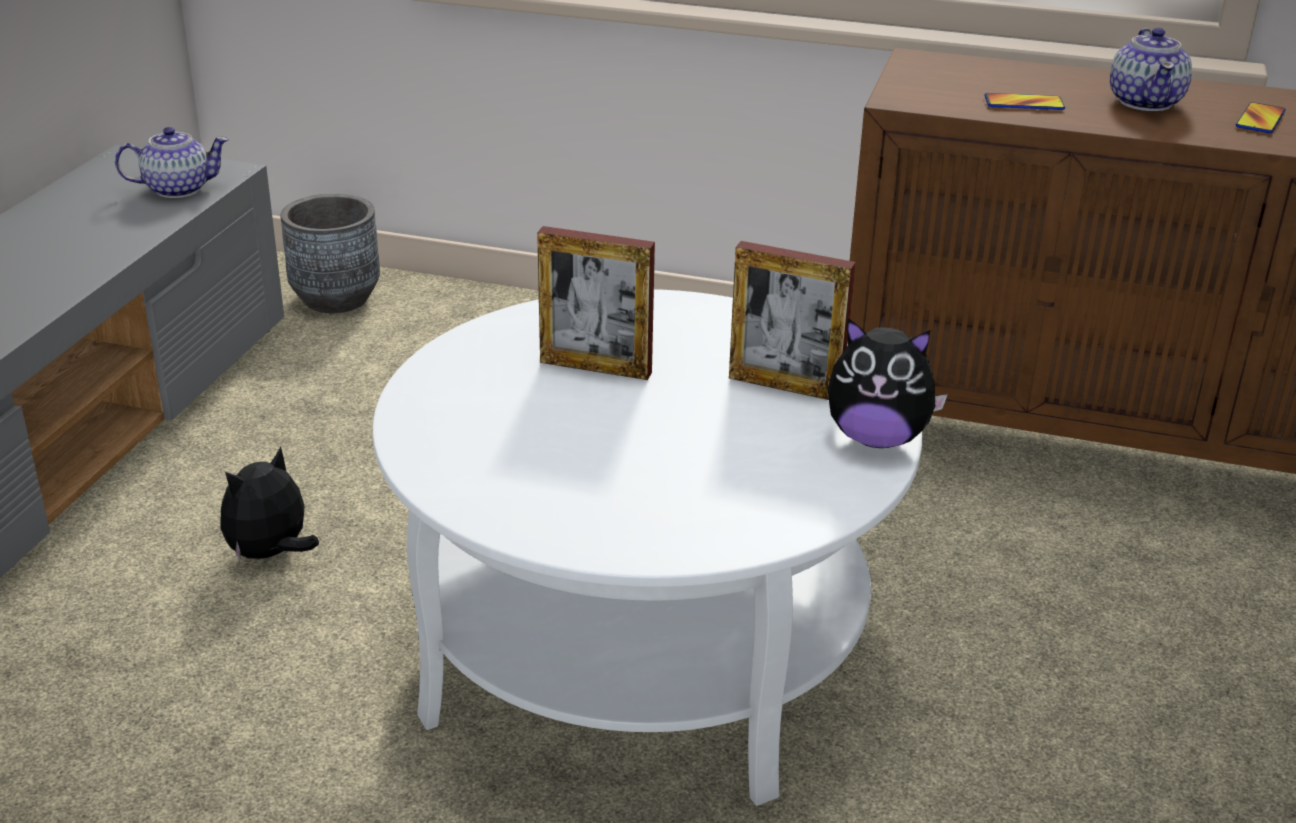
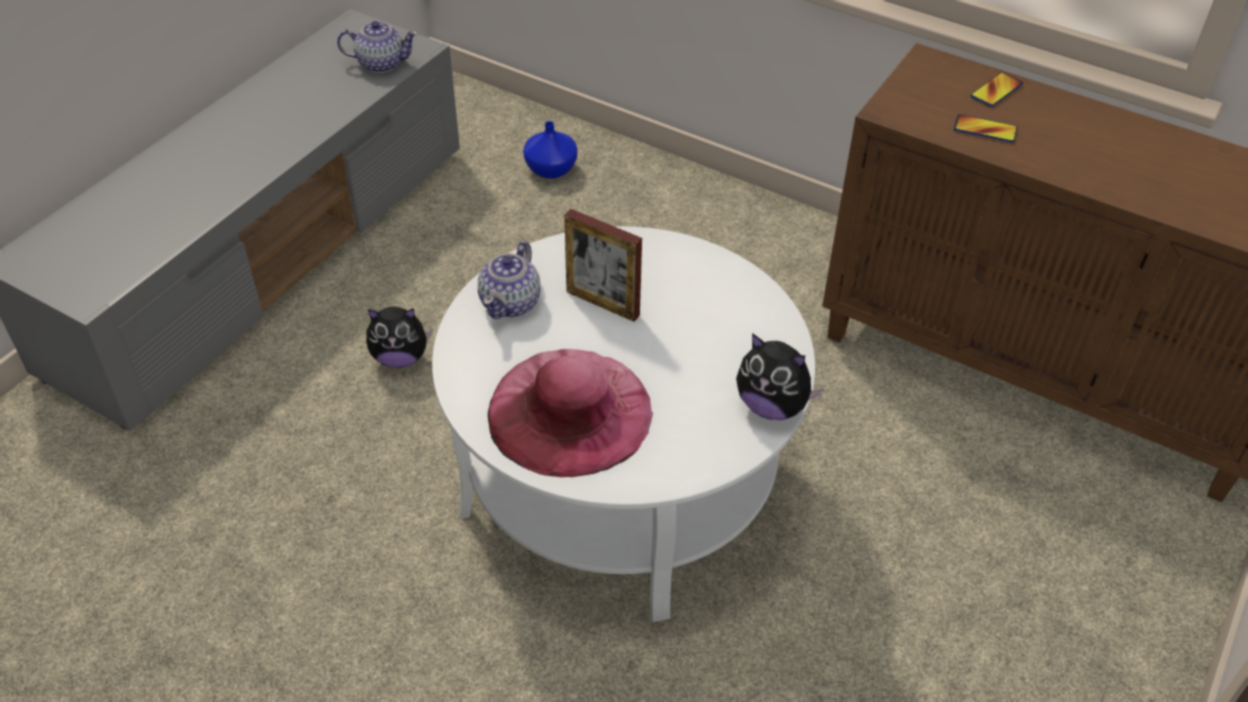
camera: 15 degrees right, 15 degrees up
plush toy [220,446,319,562] -> plush toy turned 150 degrees counterclockwise [366,306,433,368]
grey planter [280,194,380,313] -> none
picture frame [729,241,856,400] -> none
teapot [1110,28,1192,111] -> teapot moved to [478,241,541,319]
phone [1236,102,1286,133] -> phone moved to [971,72,1023,107]
none -> pink hat [488,349,653,477]
none -> blue vase [523,121,578,179]

